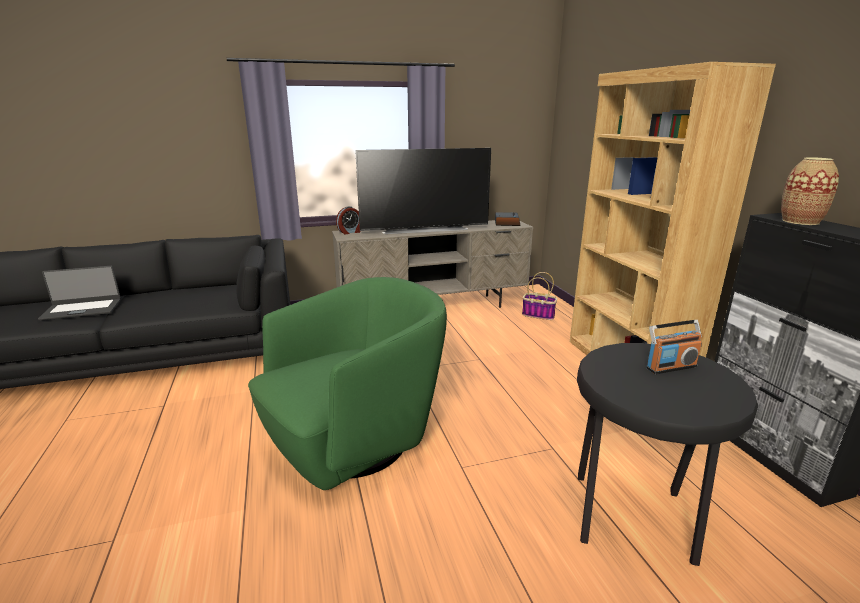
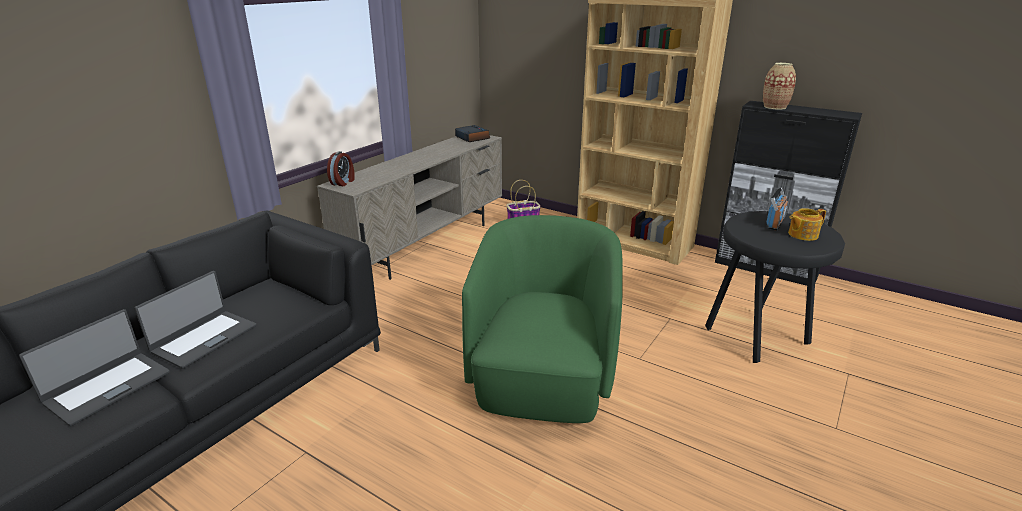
camera: 40 degrees left, 5 degrees up
television [355,148,491,234] -> none
none -> laptop [134,271,257,369]
none -> teapot [788,208,826,241]

